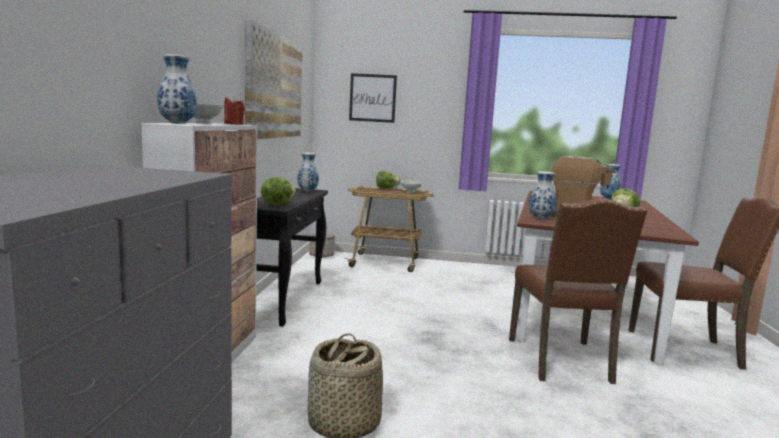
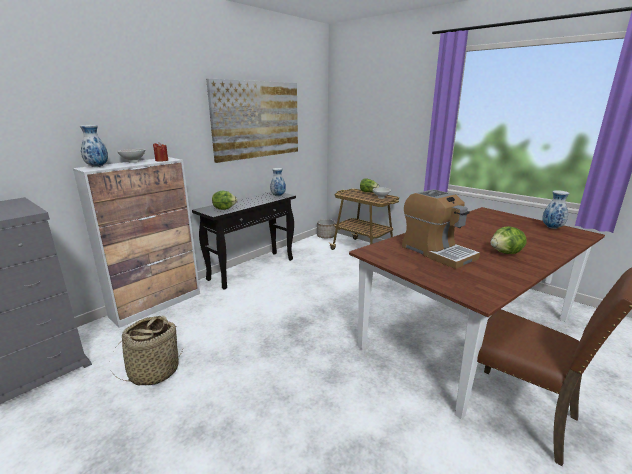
camera: 35 degrees right, 10 degrees up
picture [349,73,397,123] -> none
brown chair [509,199,647,384] -> none
vase [529,171,556,219] -> none

